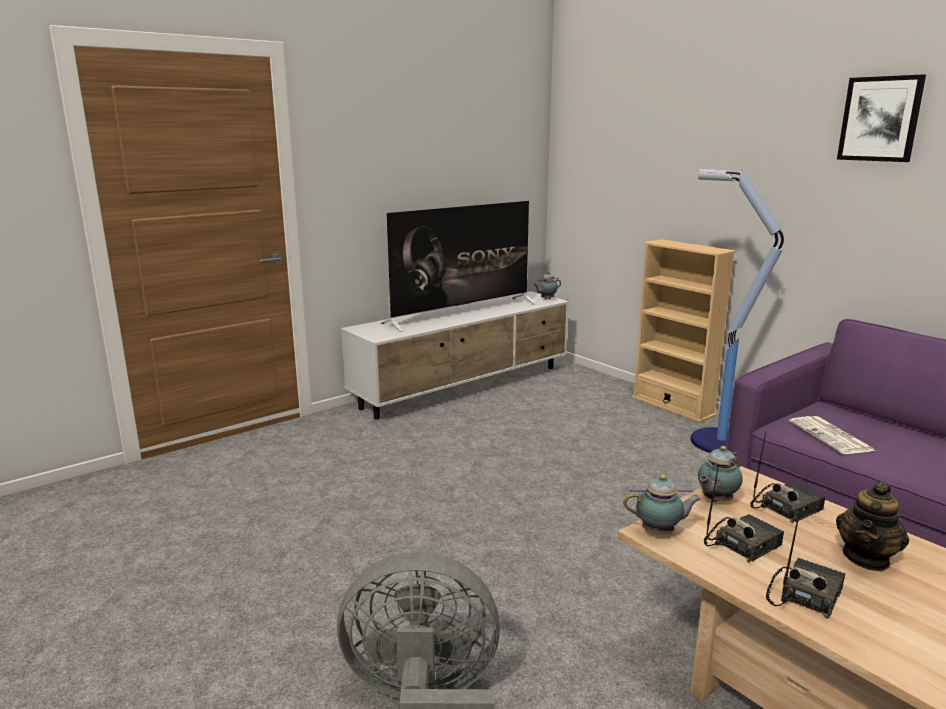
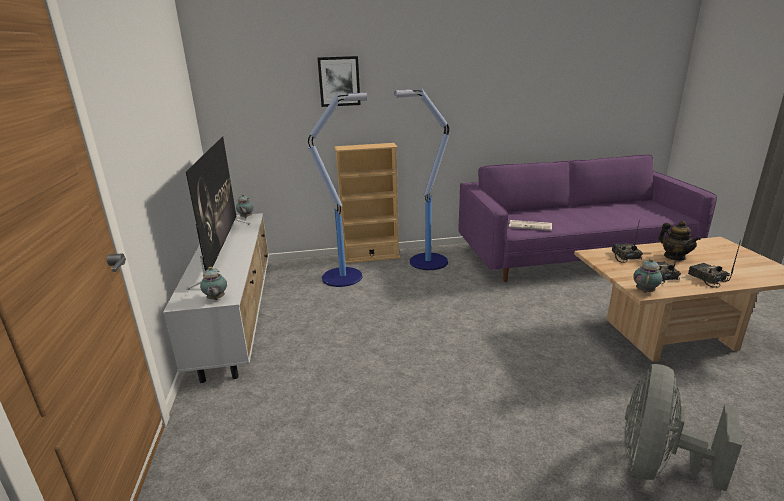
camera: 60 degrees left, 5 degrees up
teapot [698,446,743,502] -> teapot moved to [200,267,227,300]
picture [837,74,926,162] -> picture moved to [317,56,361,107]
none -> floor lamp [308,93,367,287]

